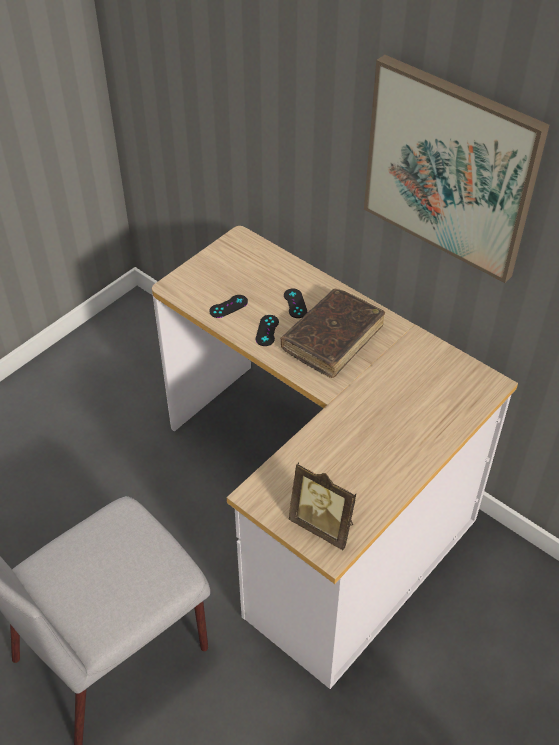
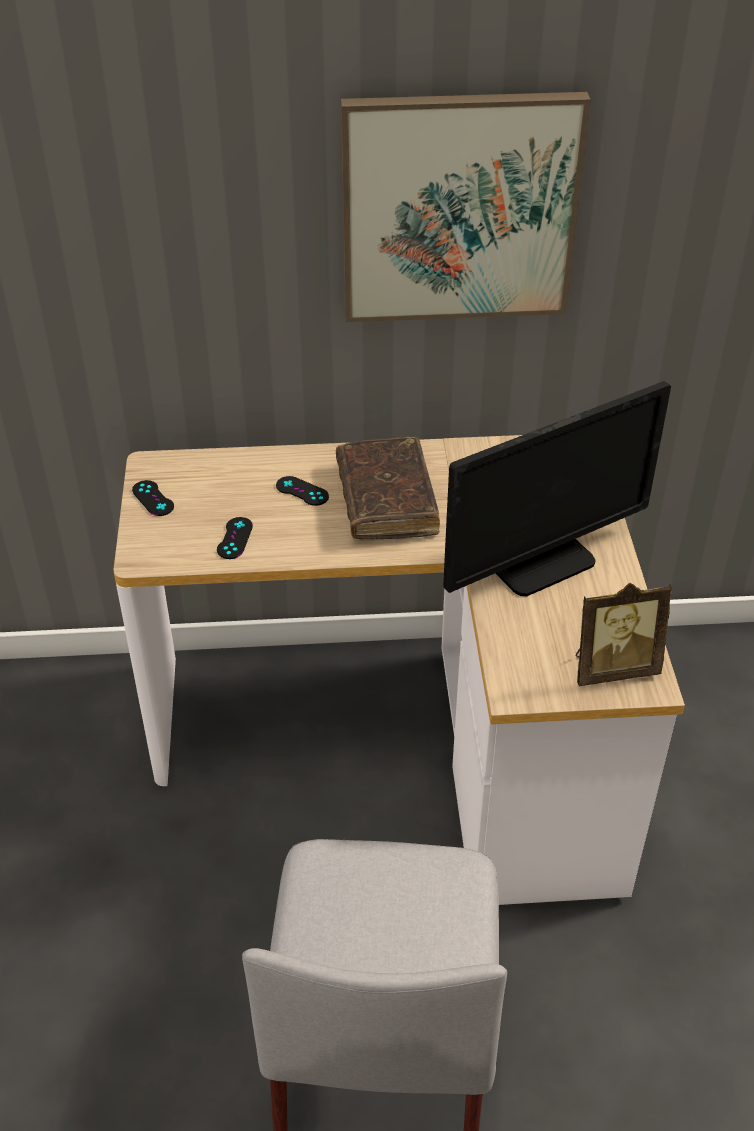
camera: 45 degrees left, 5 degrees down
black game controller [256,315,279,346] -> black game controller moved to [132,480,174,516]
none -> monitor [443,381,671,596]

